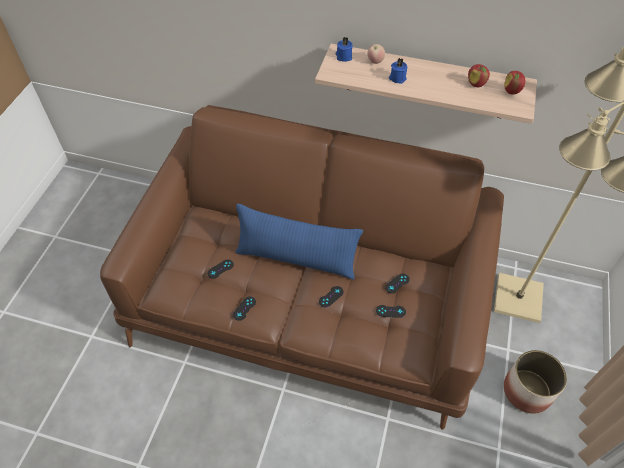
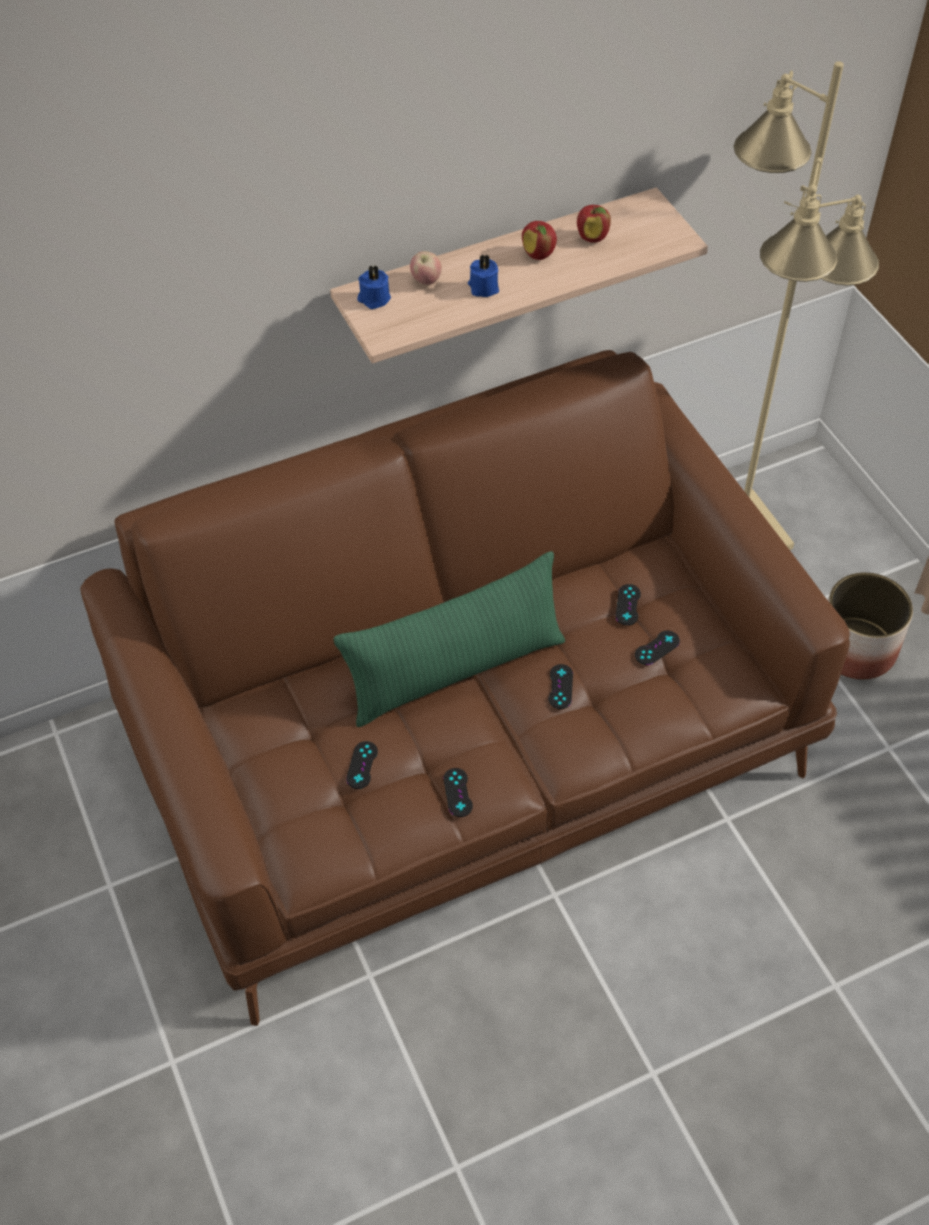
camera: 40 degrees left, 0 degrees up
blue pillow [236,204,363,280] -> green pillow [334,551,565,727]
apple [504,71,525,94] -> apple moved to [522,221,557,260]

